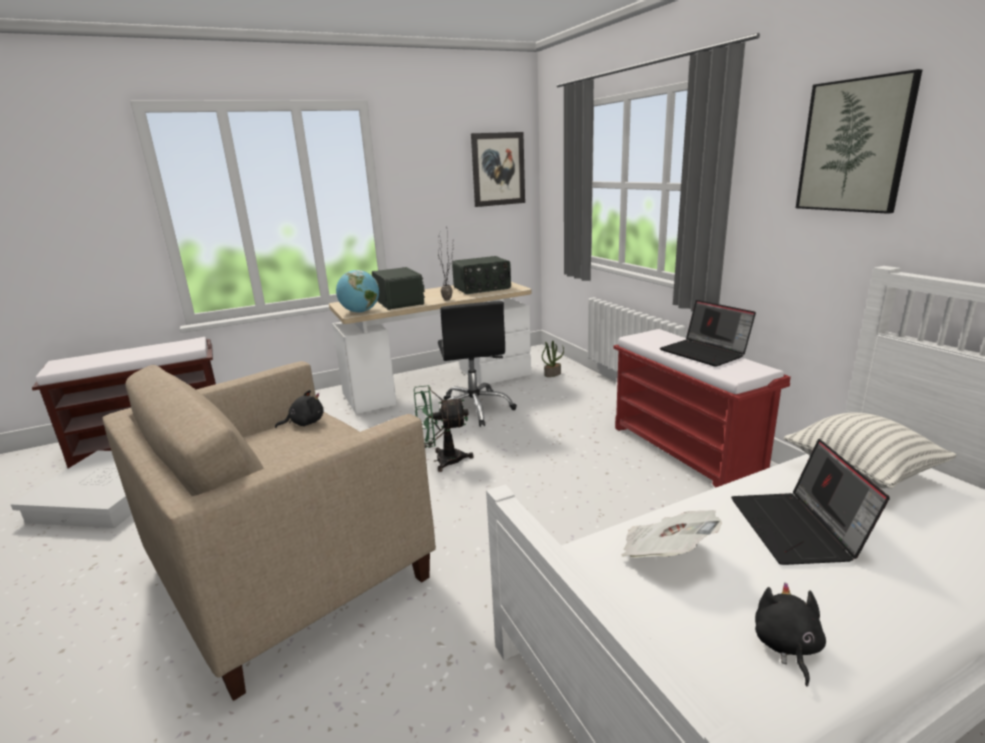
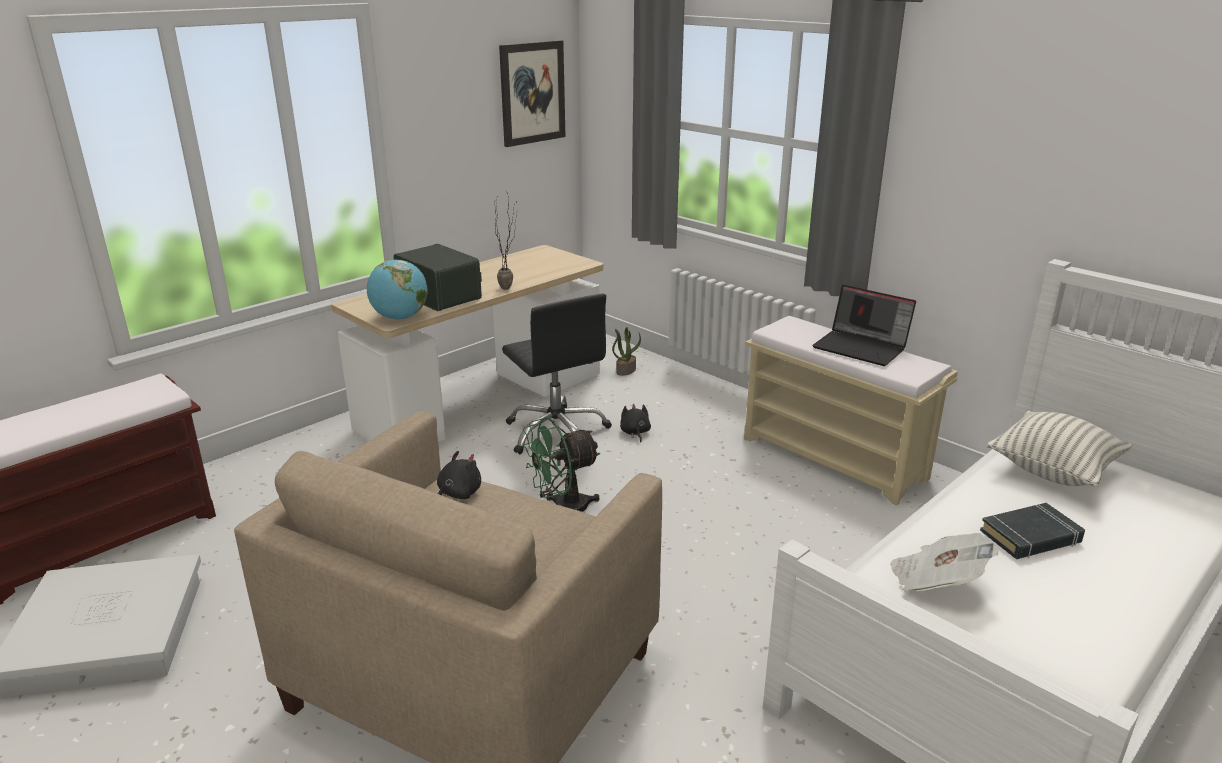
camera: 20 degrees left, 5 degrees up
radio [452,256,511,294] -> none
red bench [613,329,791,487] -> beige bench [744,316,958,505]
laptop [731,439,890,565] -> black book [980,503,1085,559]
black plush toy [755,582,826,687] -> black plush toy moved to [620,404,651,443]
picture [796,69,922,214] -> none

